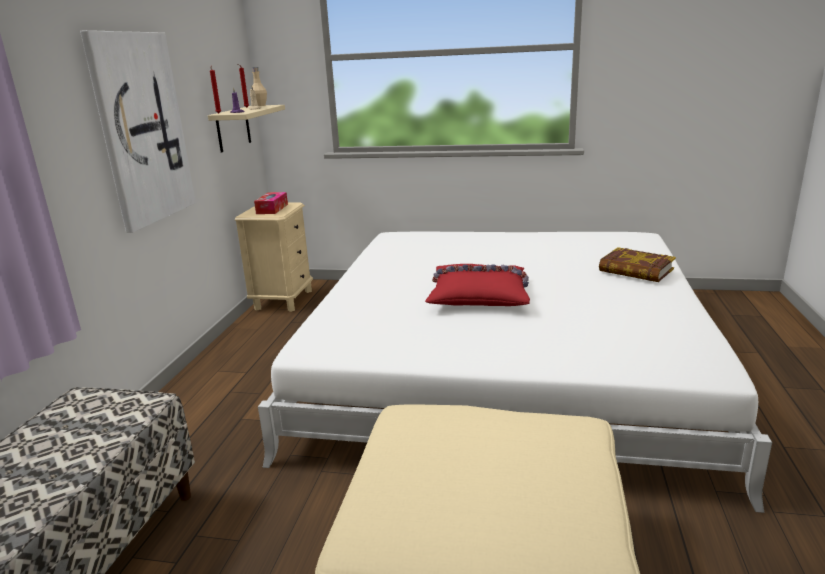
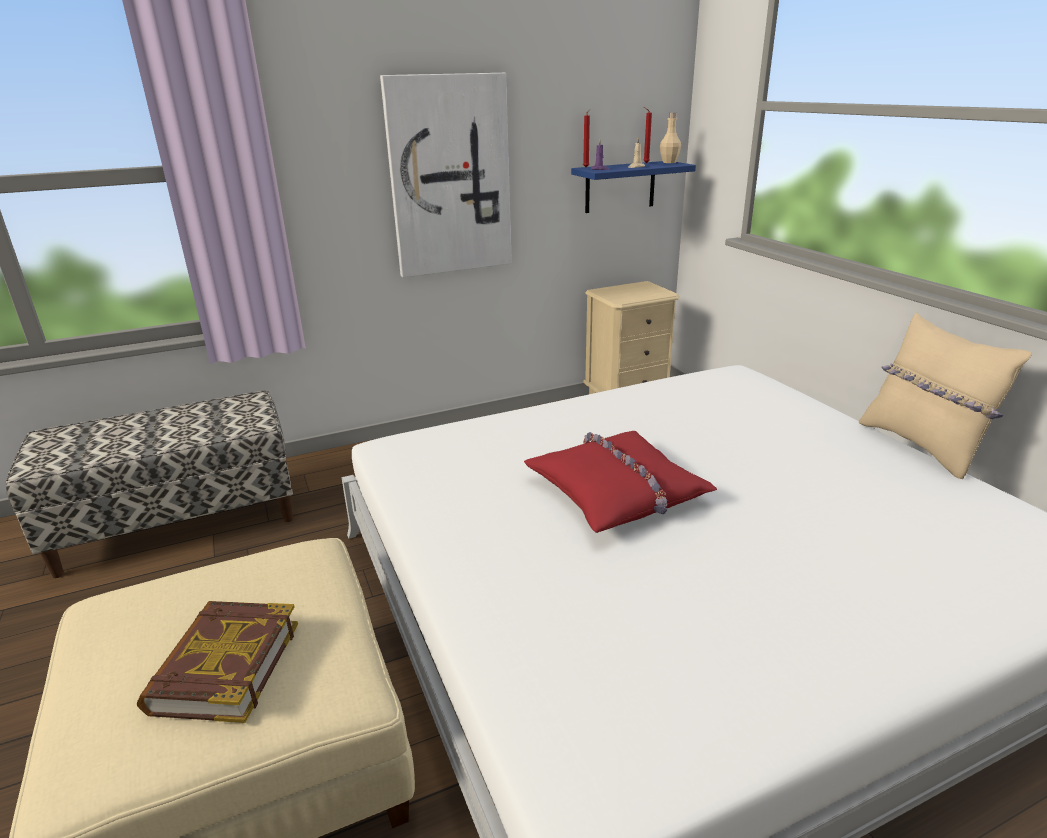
camera: 55 degrees right, 5 degrees up
beige shelf [208,105,285,152] -> blue shelf [571,161,696,213]
tissue box [254,192,288,214] -> none
book [599,247,676,282] -> book moved to [137,601,298,723]
none -> beige pillow [859,313,1032,479]

